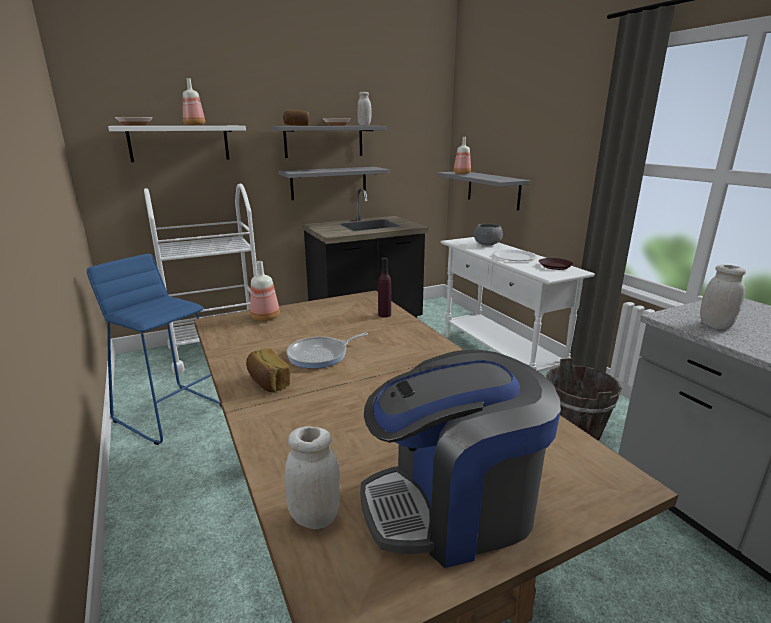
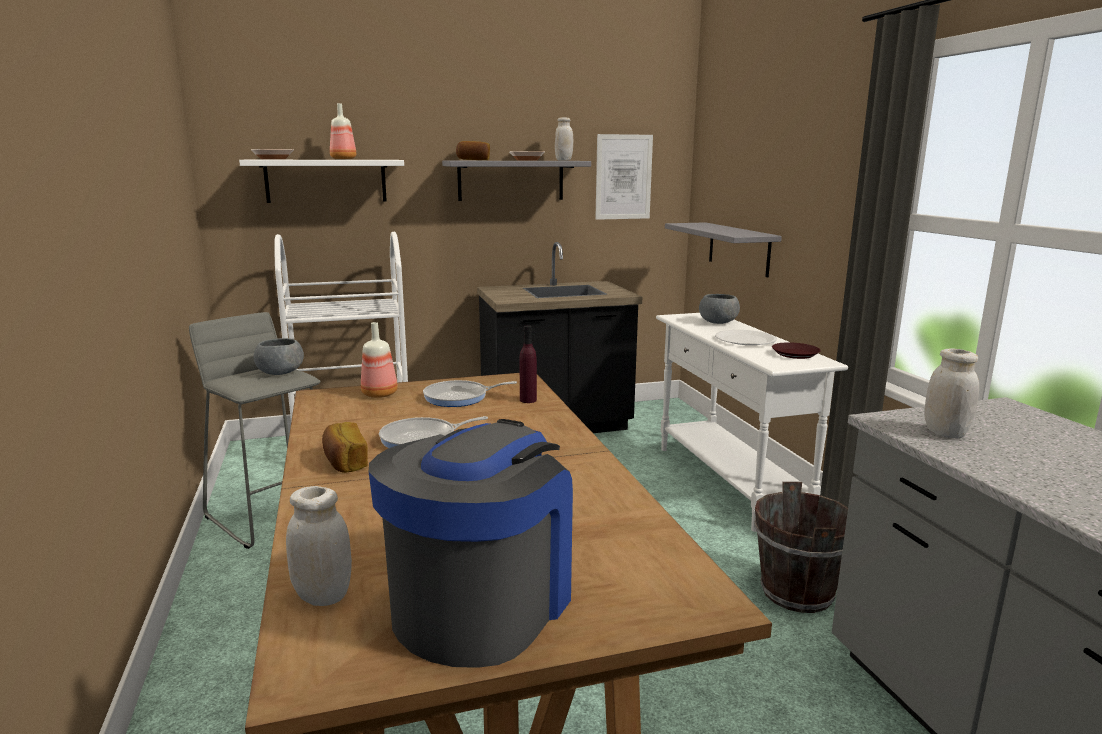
camera: 10 degrees right, 5 degrees down
blue stool [87,254,221,445] -> grey stool [189,312,321,549]
grey shelf [279,167,389,200] -> none
coffee machine [360,350,561,568] -> coffee machine turned 120 degrees clockwise [369,419,573,668]
bottle [454,137,471,174] -> none
none -> grey bowl [253,338,304,375]
none -> frying pan [423,380,517,407]
none -> picture [595,134,653,220]

